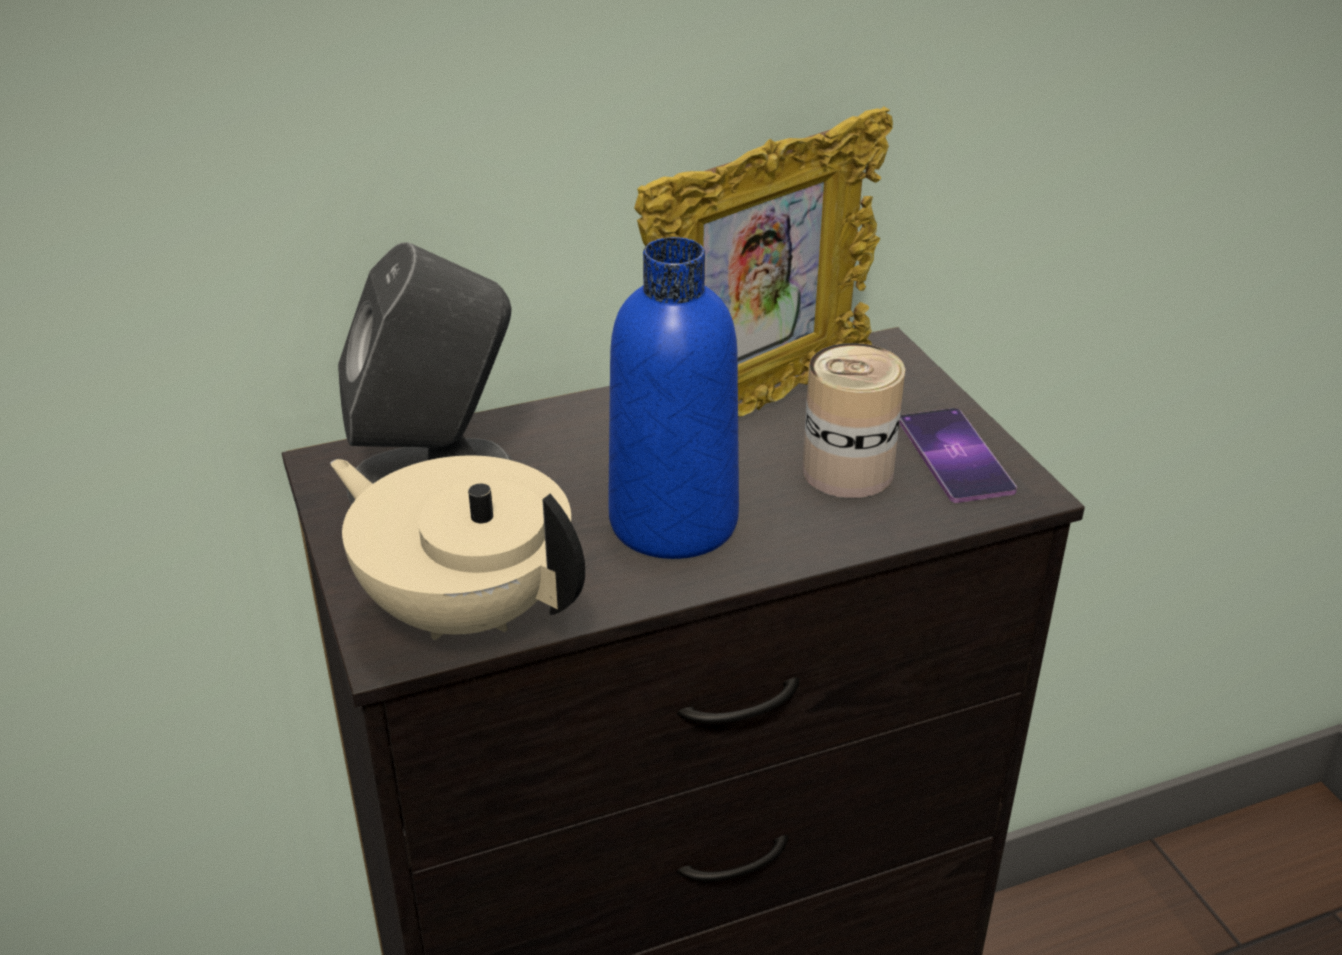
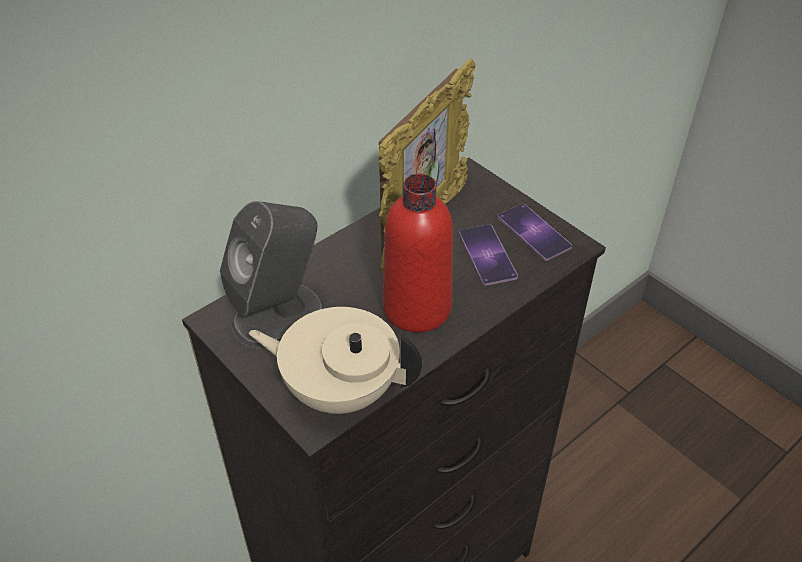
camera: 20 degrees left, 10 degrees up
blue bottle [608,237,739,559] -> red bottle [383,174,453,333]
can [802,343,905,498] -> phone [459,224,518,286]

